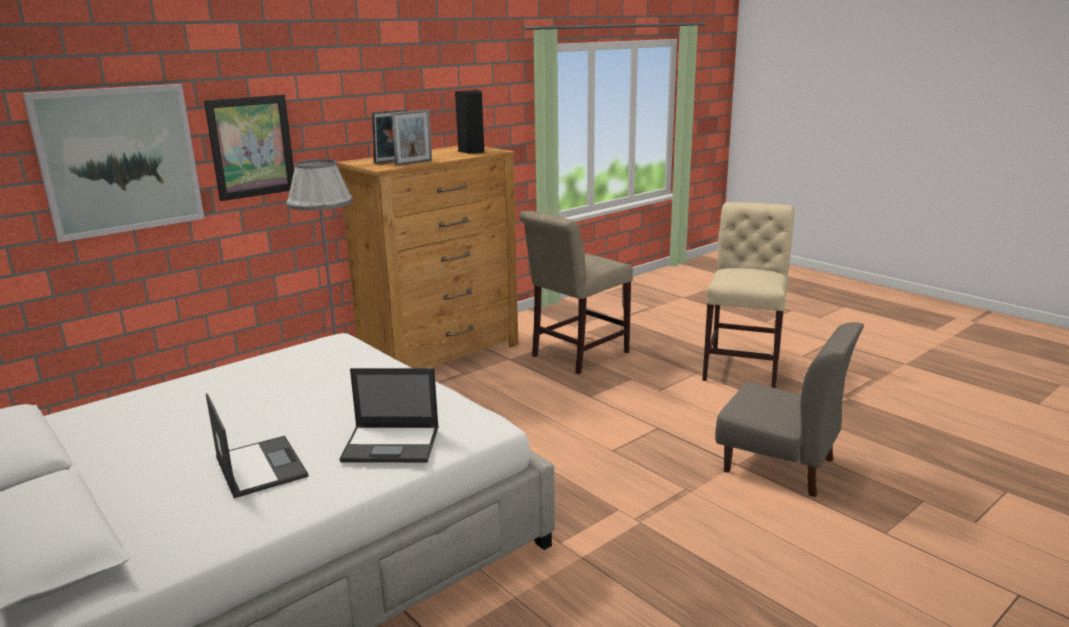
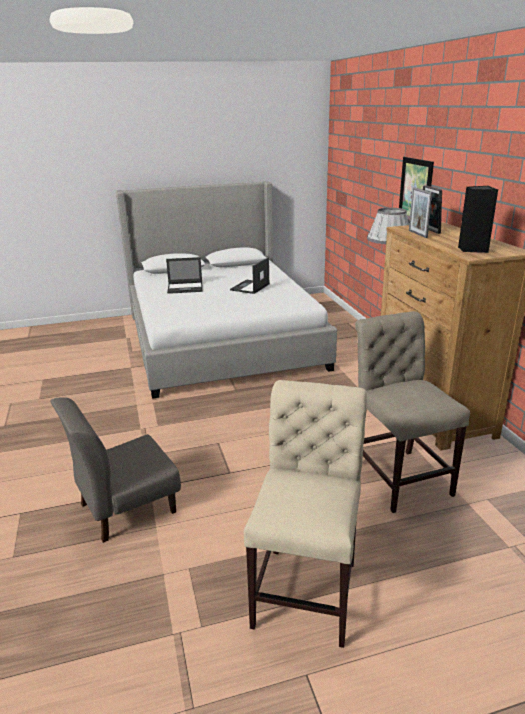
camera: 115 degrees right, 5 degrees up
picture [22,84,205,242] -> none
laptop [339,368,439,463] -> laptop moved to [230,257,270,294]
beige chair [703,202,794,388] -> beige chair turned 120 degrees counterclockwise [244,380,367,648]

